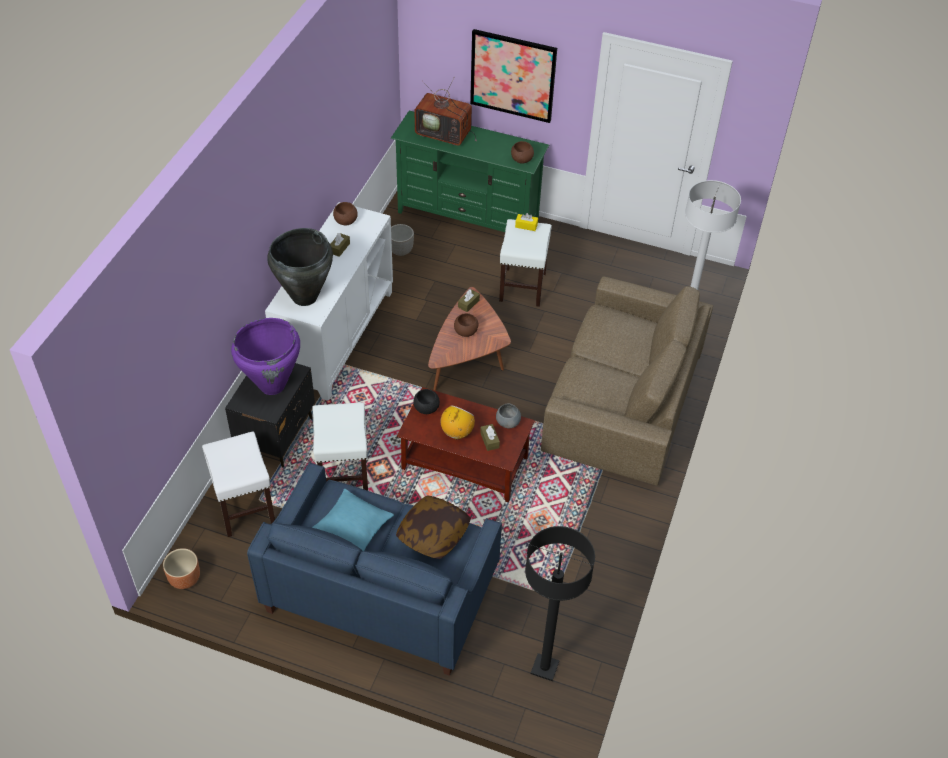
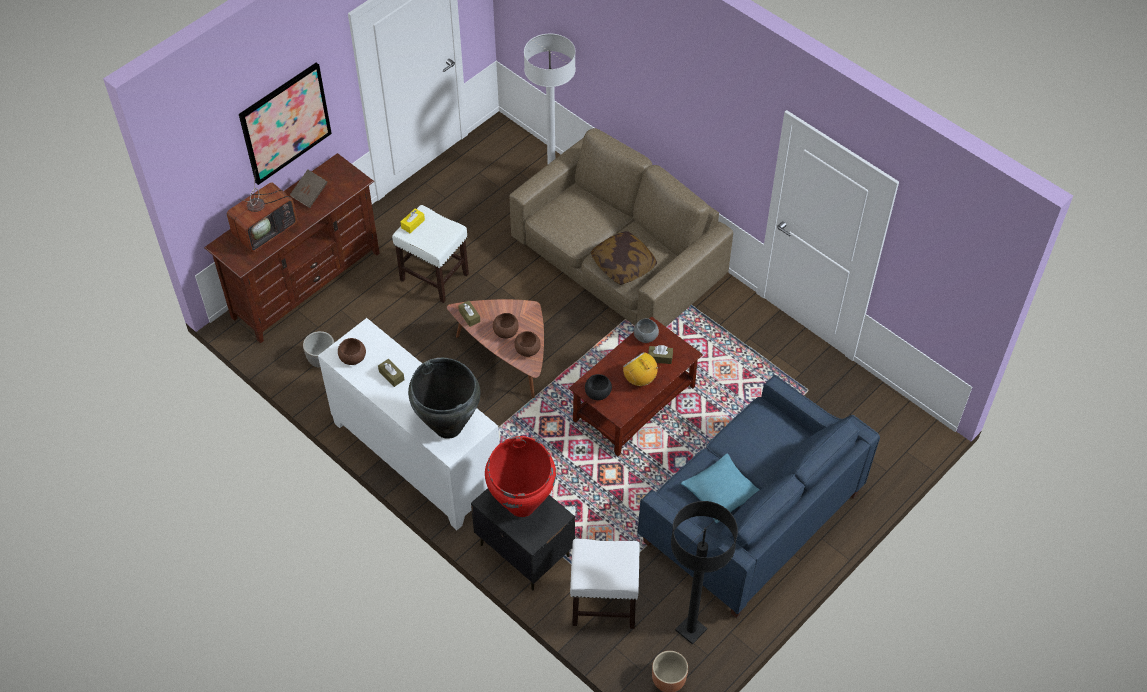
camera: 65 degrees left, 5 degrees up
purple vase [231,318,300,395] -> red vase [485,436,556,517]
white stool [312,402,368,491] -> none
green tv stand [391,111,549,232] -> brown tv stand [204,153,380,343]
pillow [396,496,471,559] -> pillow moved to [591,231,657,285]
brown bowl [511,141,534,164] -> brown bowl moved to [514,331,541,357]
black floor lamp [525,526,595,681] -> black floor lamp moved to [671,501,738,644]
none -> brown book [290,169,328,208]

